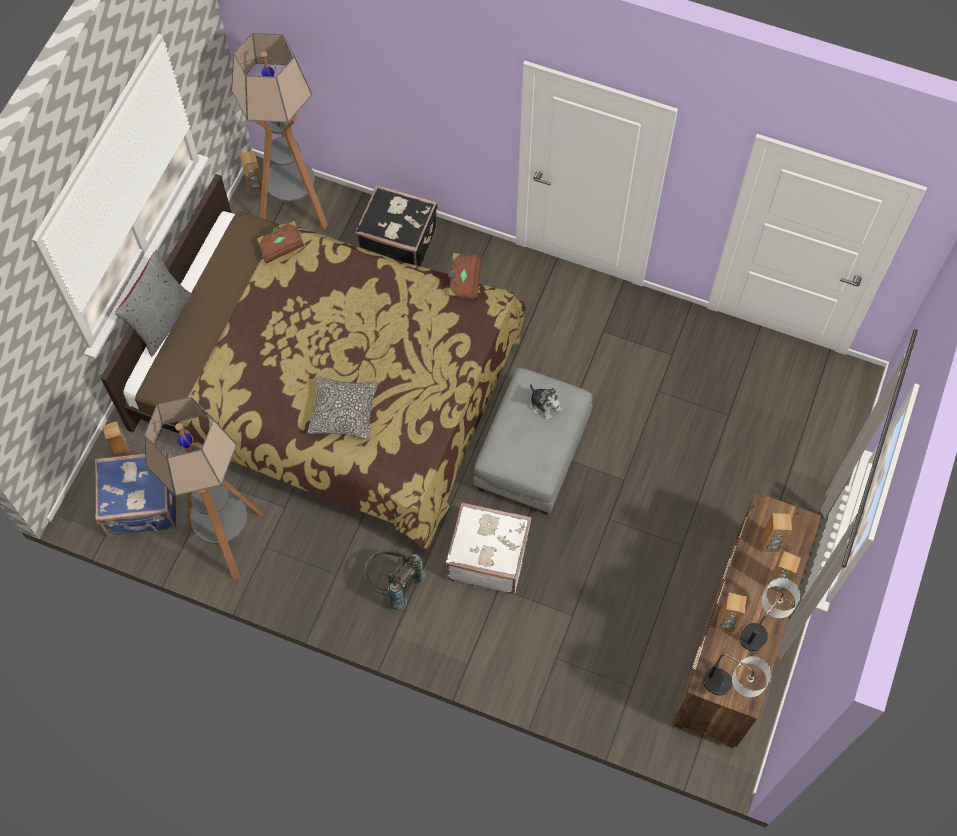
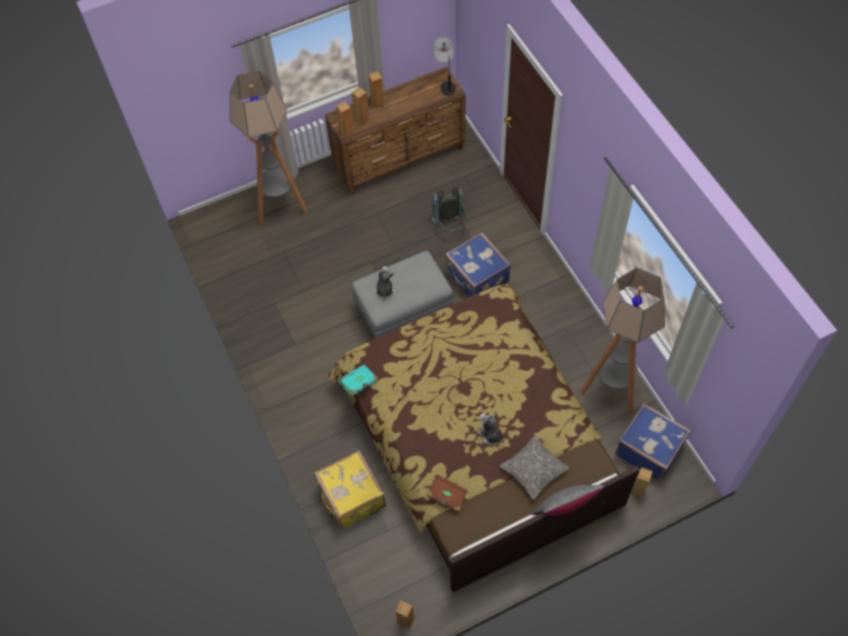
camera: 135 degrees left, 5 degrees down
floor lamp [231,33,329,232] -> floor lamp moved to [230,71,308,224]
pillow [307,376,378,440] -> pillow moved to [499,435,569,500]
black suitcase [355,185,438,266] -> yellow suitcase [314,450,386,530]
grey backpack [364,550,426,610] -> grey backpack moved to [432,187,467,232]
white suitcase [445,502,531,594] -> blue suitcase [445,232,511,297]
brown book [448,253,482,299] -> turquoise book [338,365,378,396]
brown speaker [716,593,747,633] -> brown speaker moved to [336,101,354,139]
table lamp [740,578,800,651] -> none
none -> plush toy [477,413,504,445]

